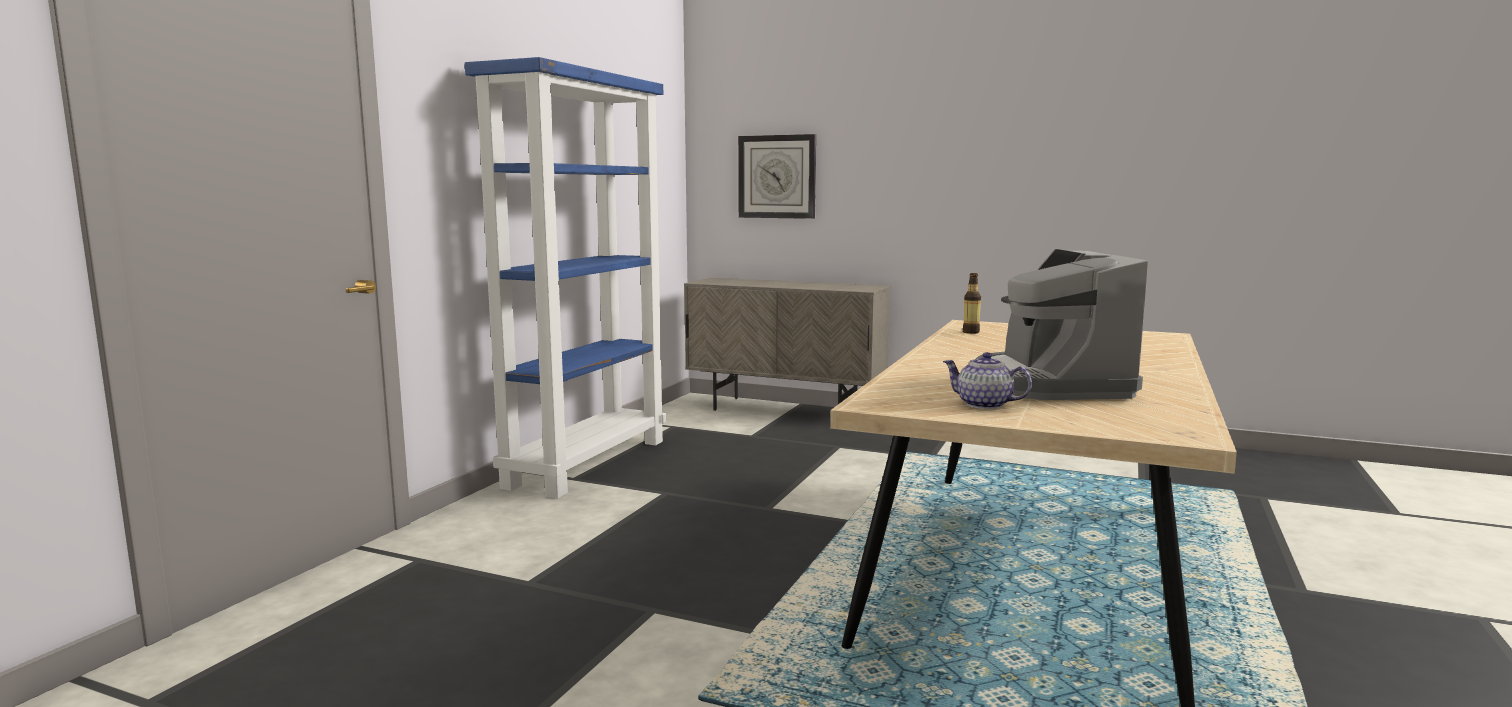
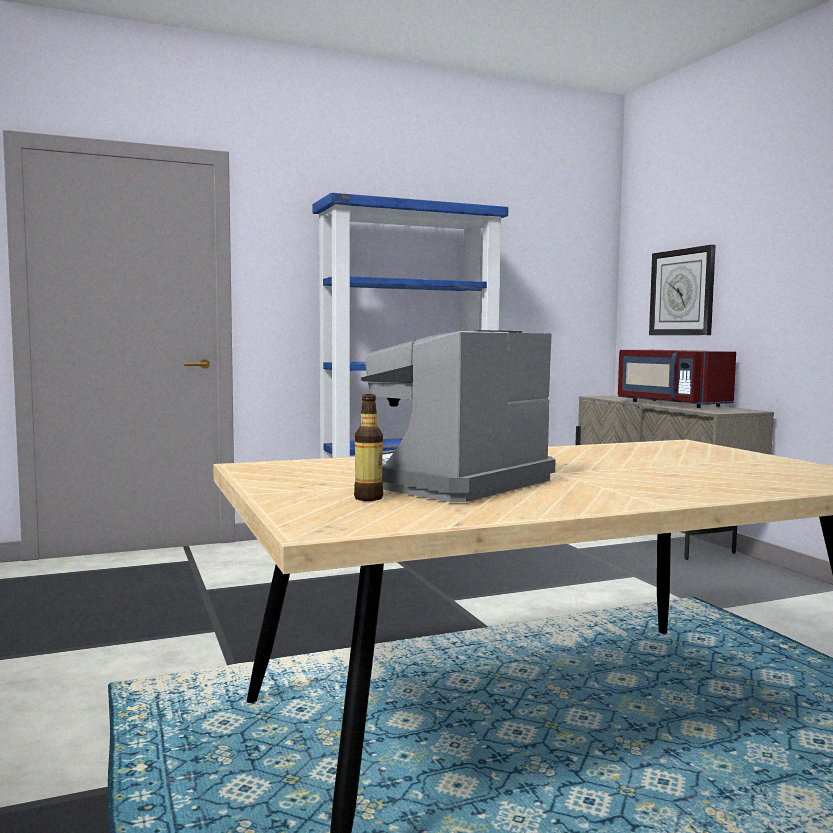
camera: 45 degrees right, 5 degrees down
teapot [943,352,1032,409] -> none
bottle [963,273,981,334] -> bottle moved to [354,394,383,501]
none -> red microwave [618,350,736,408]

